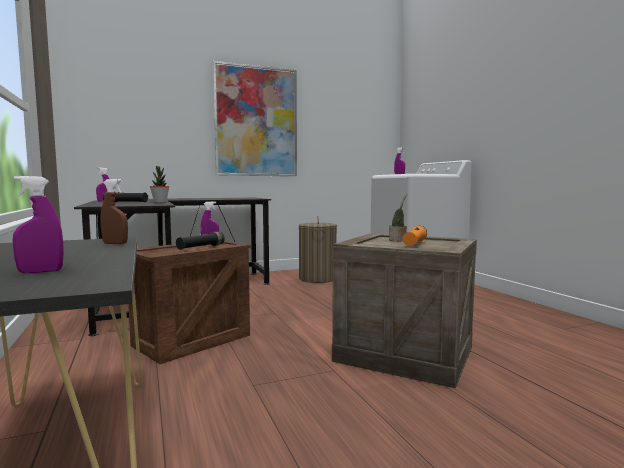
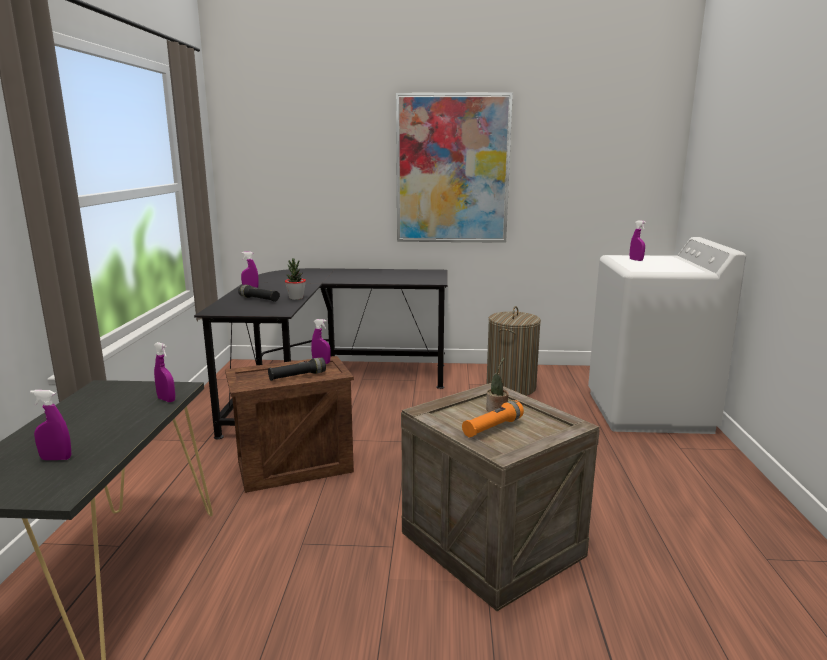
camera: 25 degrees right, 10 degrees up
brown spray bottle [100,179,128,244] -> purple spray bottle [154,342,175,402]

